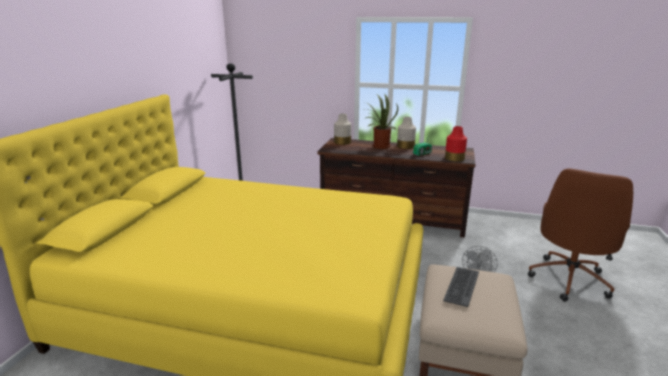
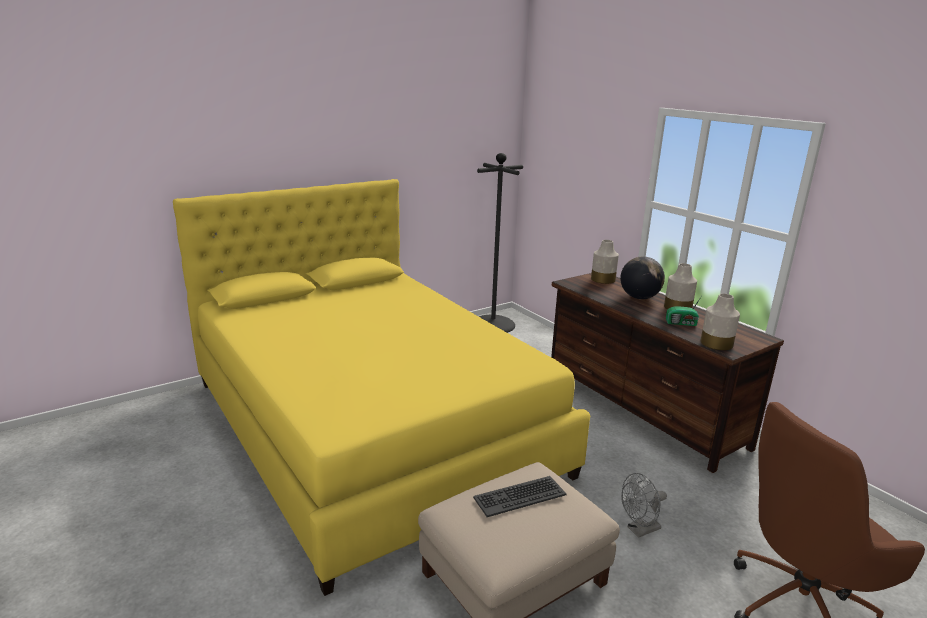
camera: 40 degrees right, 0 degrees up
potted plant [365,94,398,149] -> globe [620,256,665,299]
red vase [445,126,467,162] -> beige vase [700,294,740,350]

